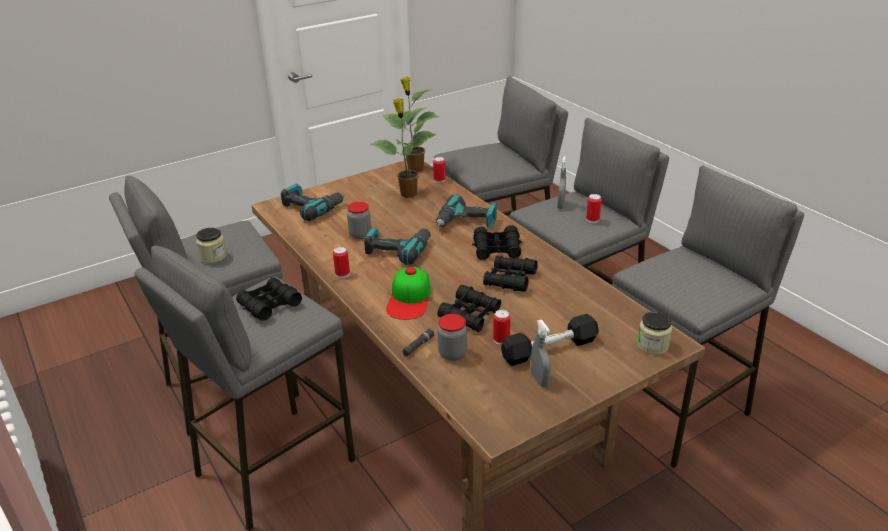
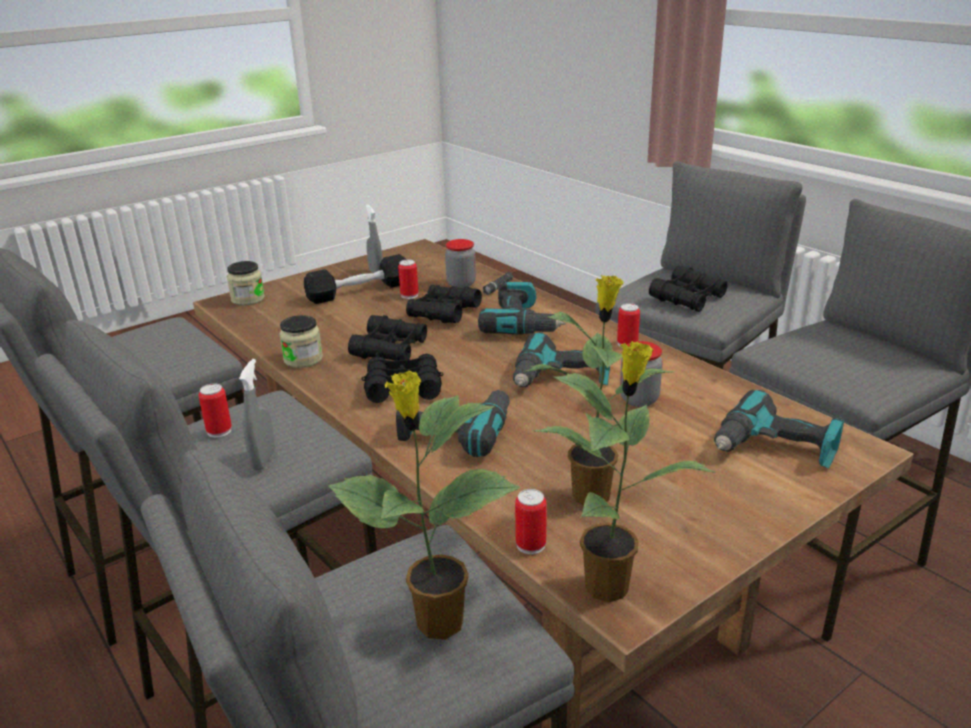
camera: 175 degrees right, 5 degrees down
jar [196,228,227,264] -> jar moved to [279,315,323,368]
cap [386,267,431,320] -> power drill [478,281,566,334]
none -> potted plant [328,370,520,639]

